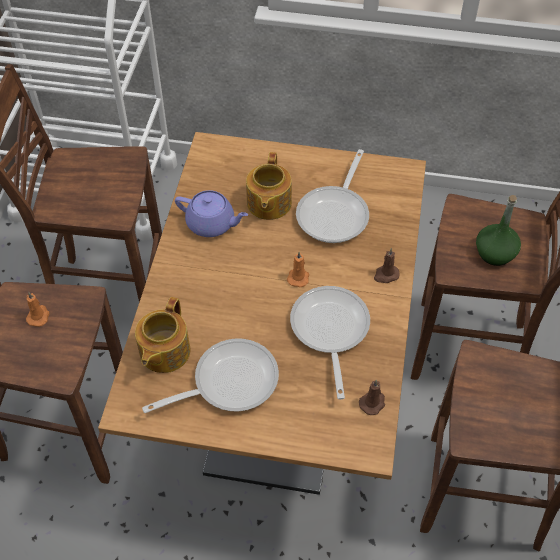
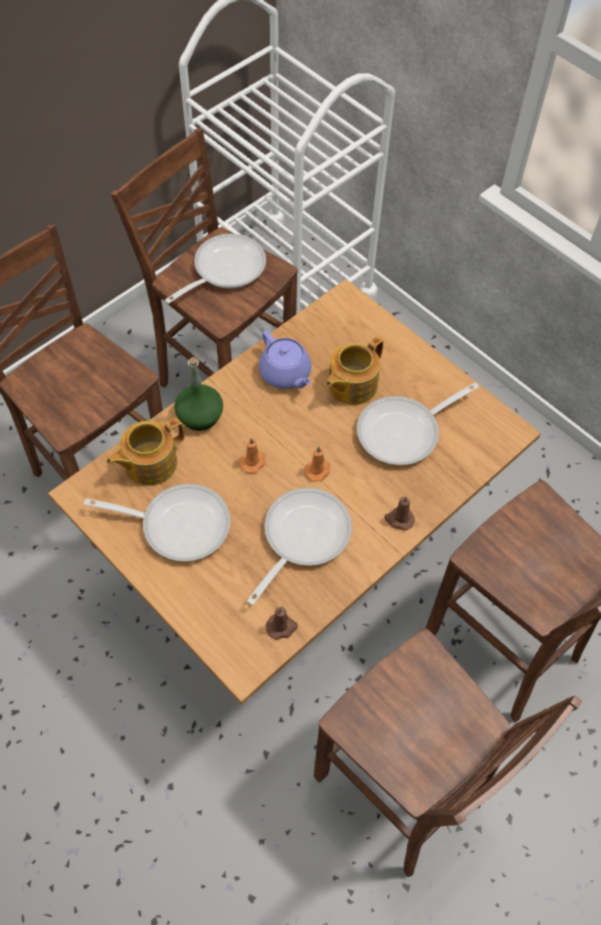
camera: 35 degrees right, 5 degrees up
orange candle [26,292,50,327] -> orange candle moved to [239,437,266,474]
green bottle [476,195,521,266] -> green bottle moved to [174,357,223,431]
none -> frying pan [164,233,266,304]

